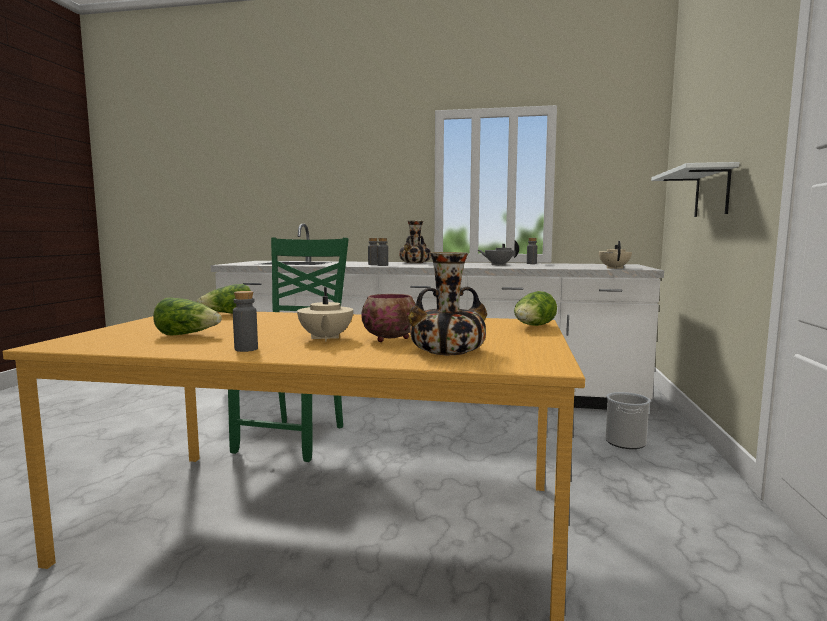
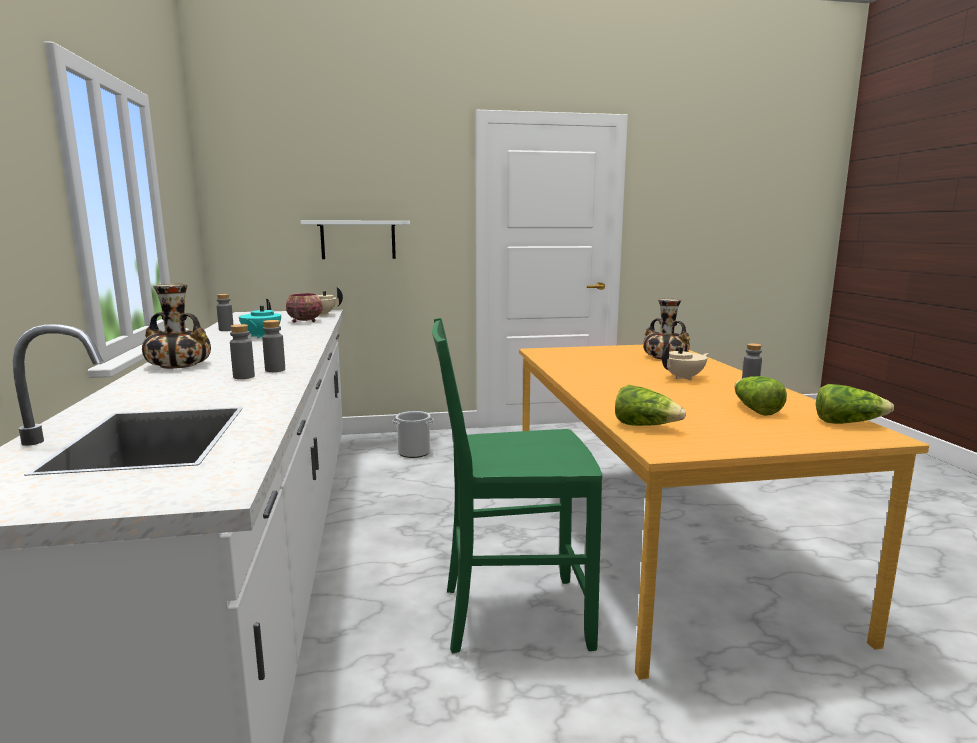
camera: 110 degrees left, 5 degrees up
bowl [361,294,415,342] -> bowl moved to [286,293,323,323]
grey teapot [478,240,519,266] -> turquoise teapot [239,299,281,338]
lettuce [514,291,557,326] -> lettuce moved to [816,384,894,424]

